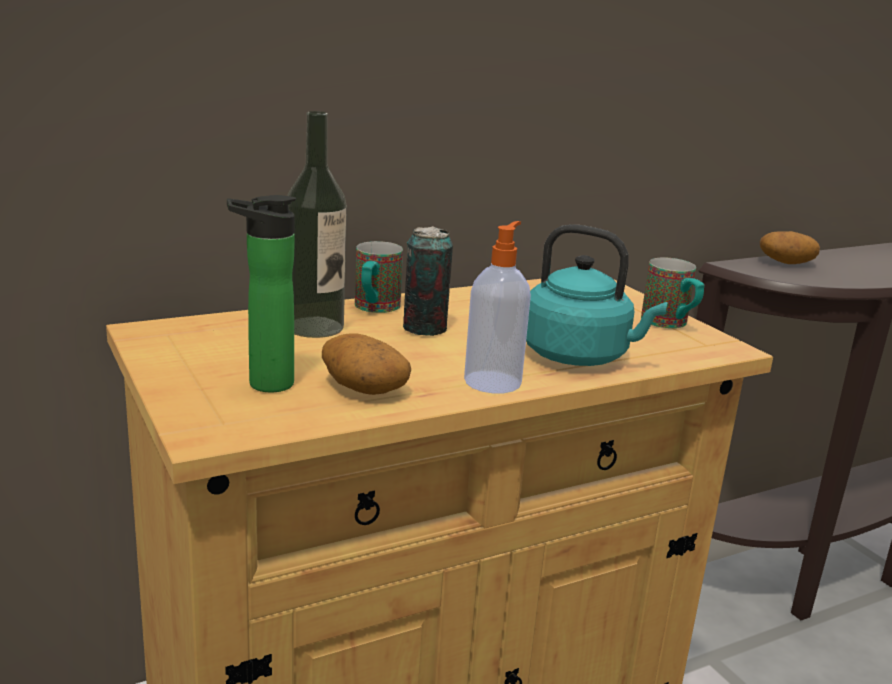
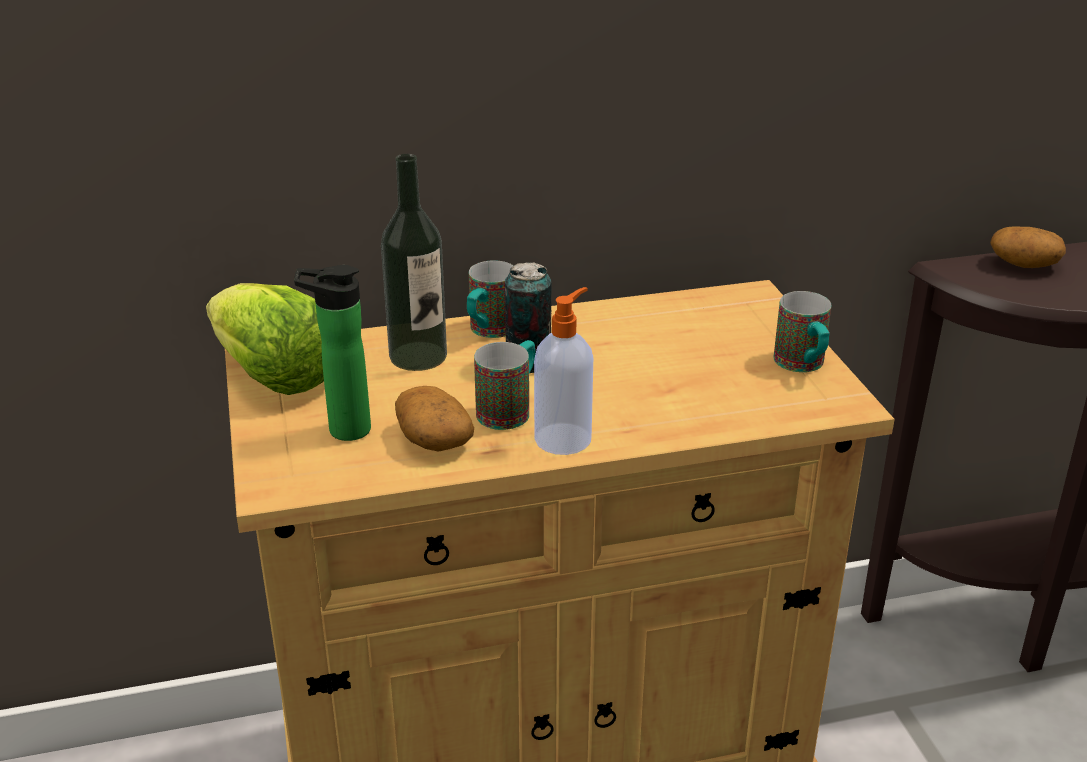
camera: 15 degrees right, 10 degrees up
turquoise kettle [526,224,667,366] -> none
none -> lettuce [206,283,324,395]
none -> mug [474,340,536,430]

